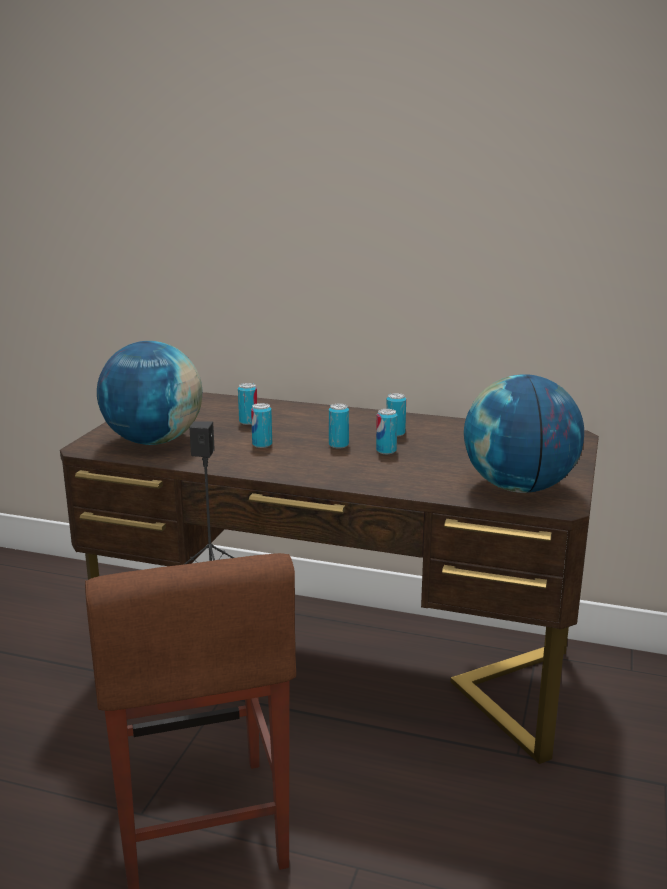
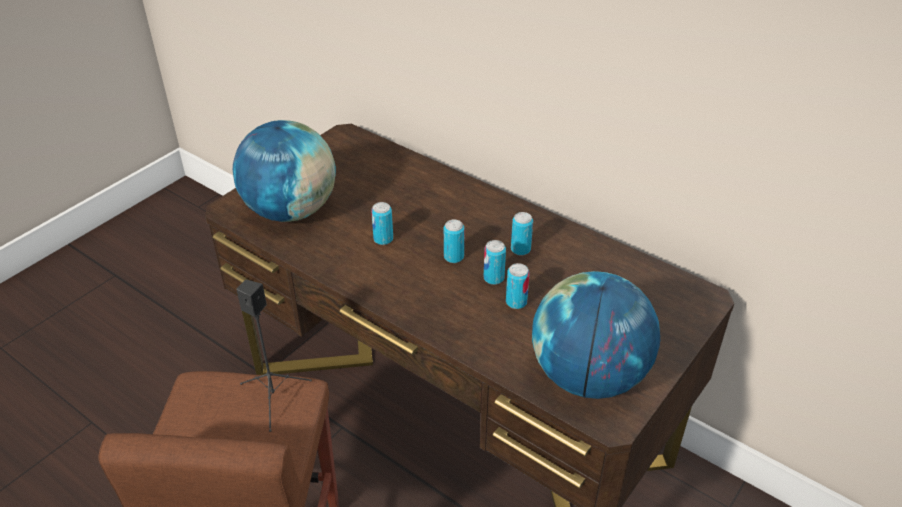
camera: 20 degrees right, 20 degrees up
can [238,383,257,425] -> can moved to [506,263,530,309]

